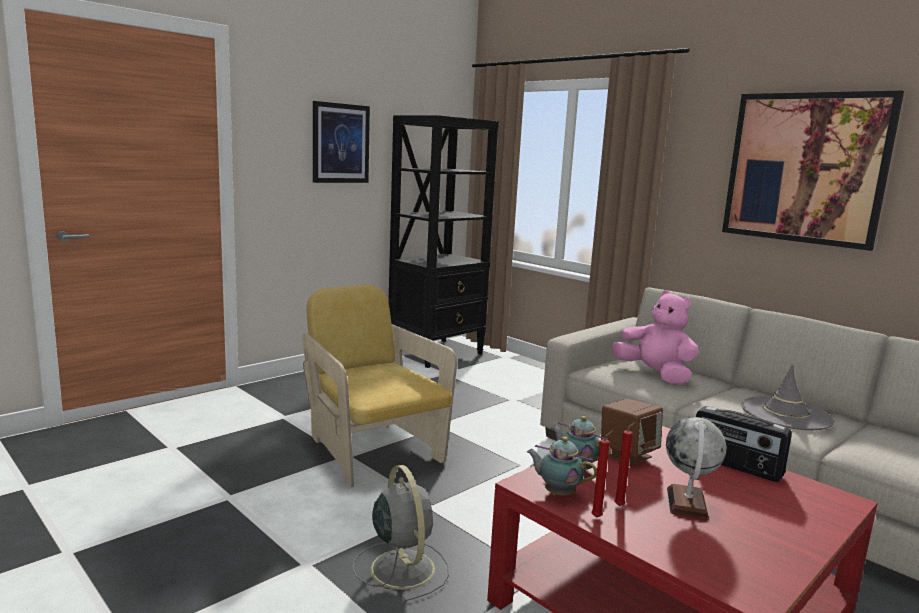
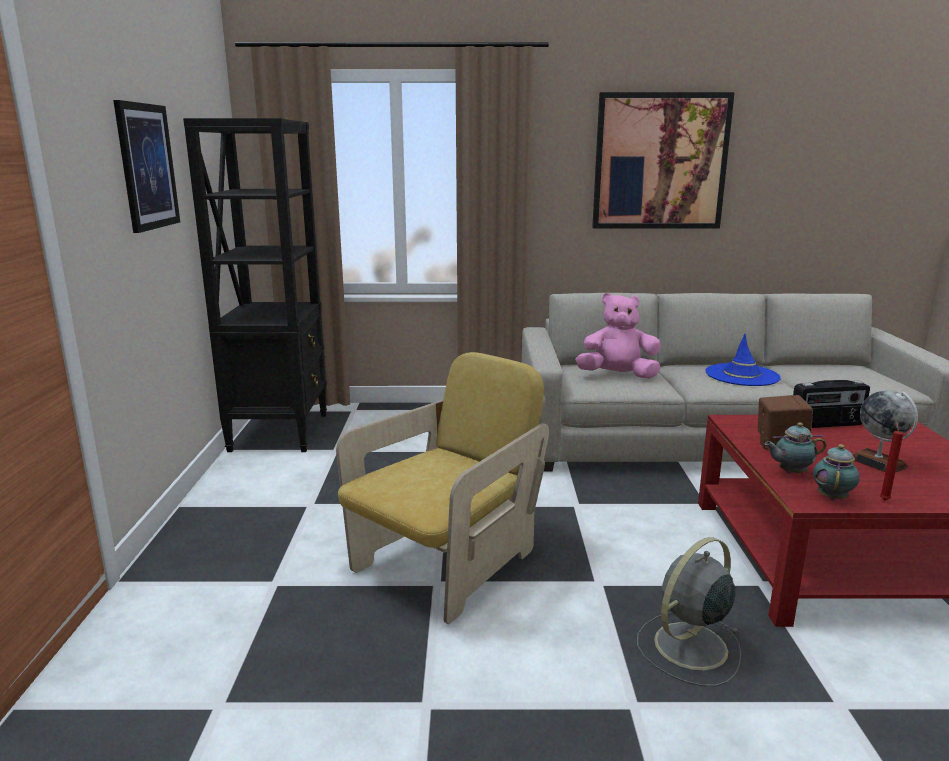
camera: 45 degrees left, 5 degrees up
yellow armchair [303,285,457,487] -> yellow armchair turned 120 degrees clockwise [336,352,549,624]
grey fan [353,465,449,604] -> grey fan turned 60 degrees counterclockwise [637,537,741,686]
teapot [527,437,597,496] -> teapot turned 135 degrees clockwise [813,444,860,500]
red candle [614,422,635,506] -> none
grey hat [741,364,834,430] -> blue hat [705,334,781,386]

